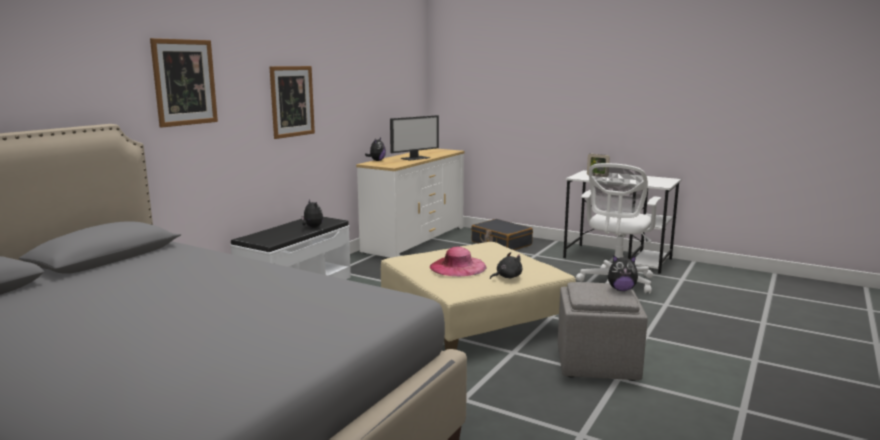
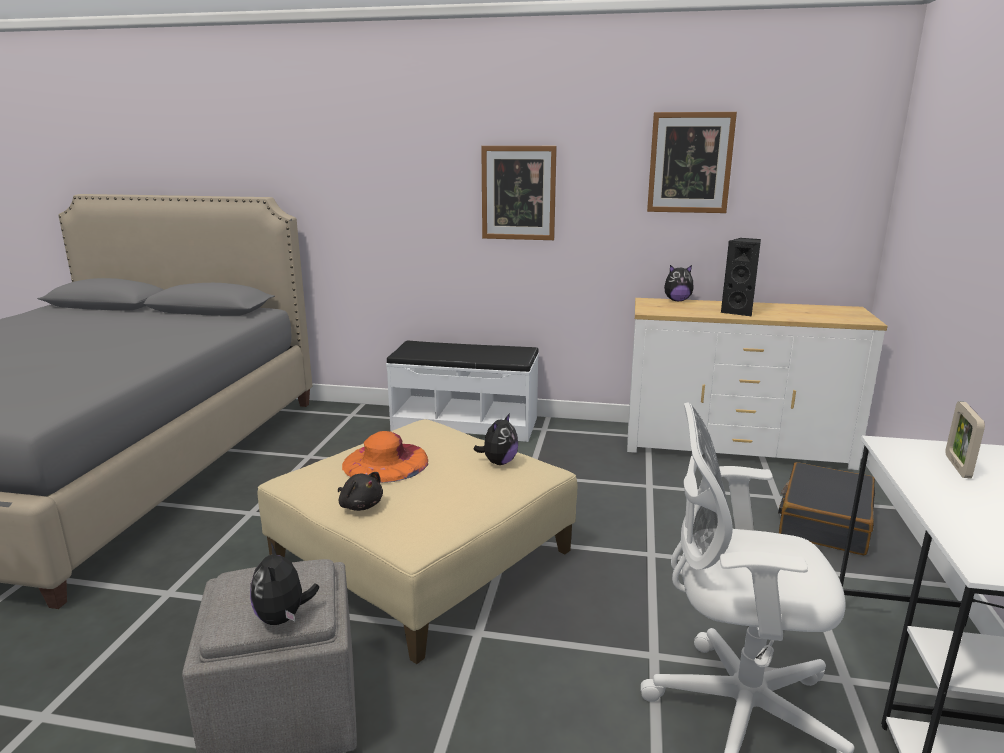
camera: 70 degrees right, 5 degrees up
picture [150,38,218,128] -> picture moved to [647,112,737,213]
plush toy [302,199,323,228] -> plush toy moved to [473,413,518,465]
monitor [390,115,439,161] -> black speaker [720,238,761,316]
pink hat [430,247,486,276] -> orange hat [342,431,428,483]

